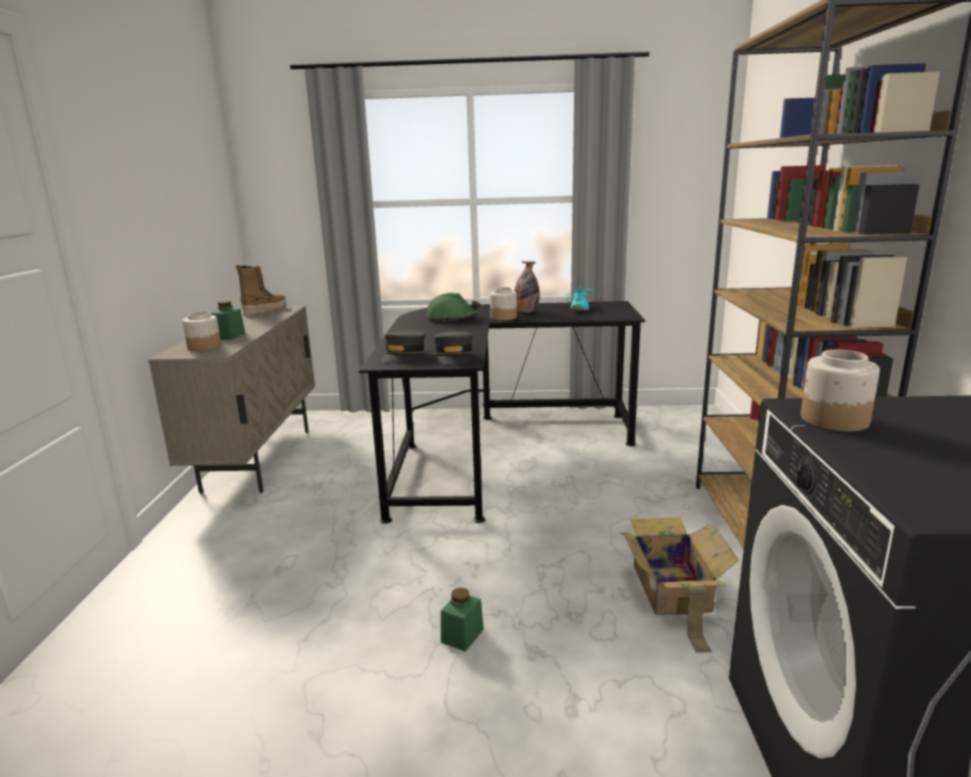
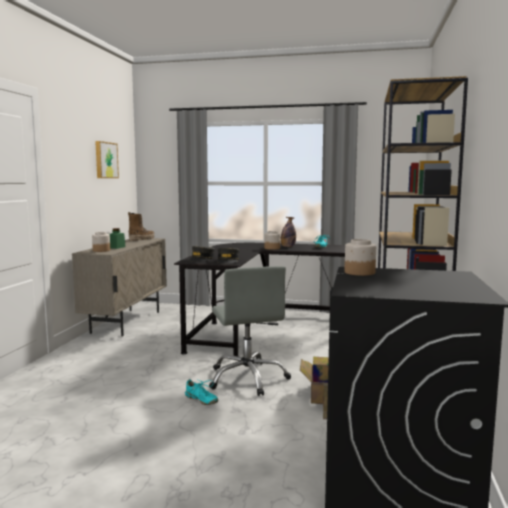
camera: 10 degrees right, 10 degrees down
green hard hat [426,293,479,322] -> none
green jar [441,588,484,652] -> turquoise shoe [185,379,218,405]
none -> picture [95,141,119,178]
none -> grey office chair [209,266,291,396]

